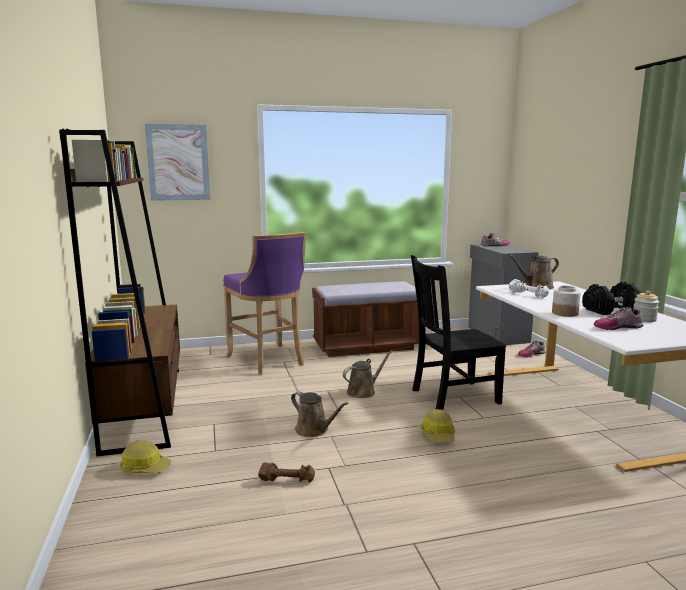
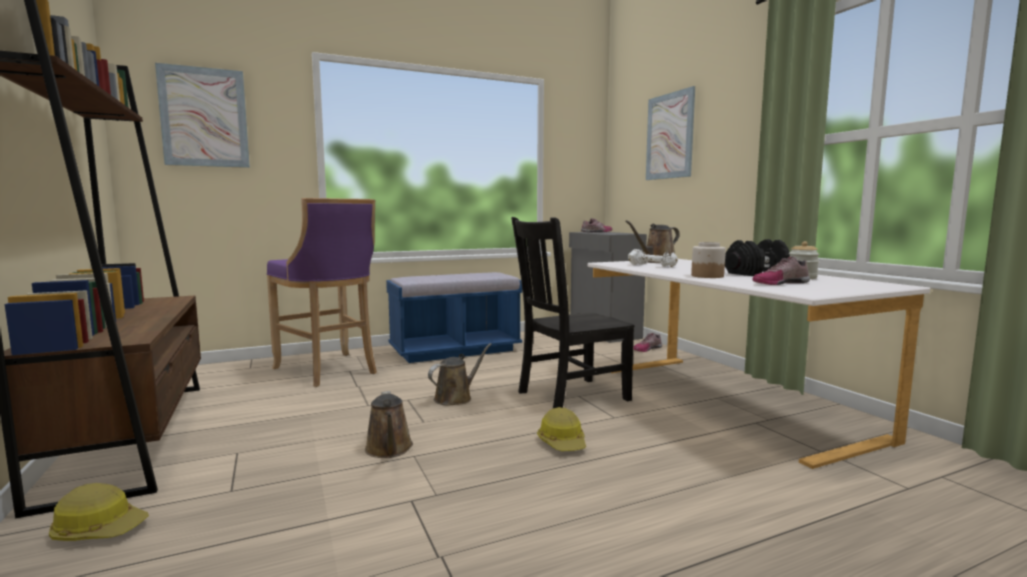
camera: 10 degrees left, 5 degrees down
brown dumbbell [258,462,315,483] -> none
brown watering can [291,391,348,437] -> brown watering can turned 45 degrees clockwise [365,391,413,458]
brown bench [312,281,419,357] -> blue bench [386,272,522,363]
none -> picture [646,86,695,180]

